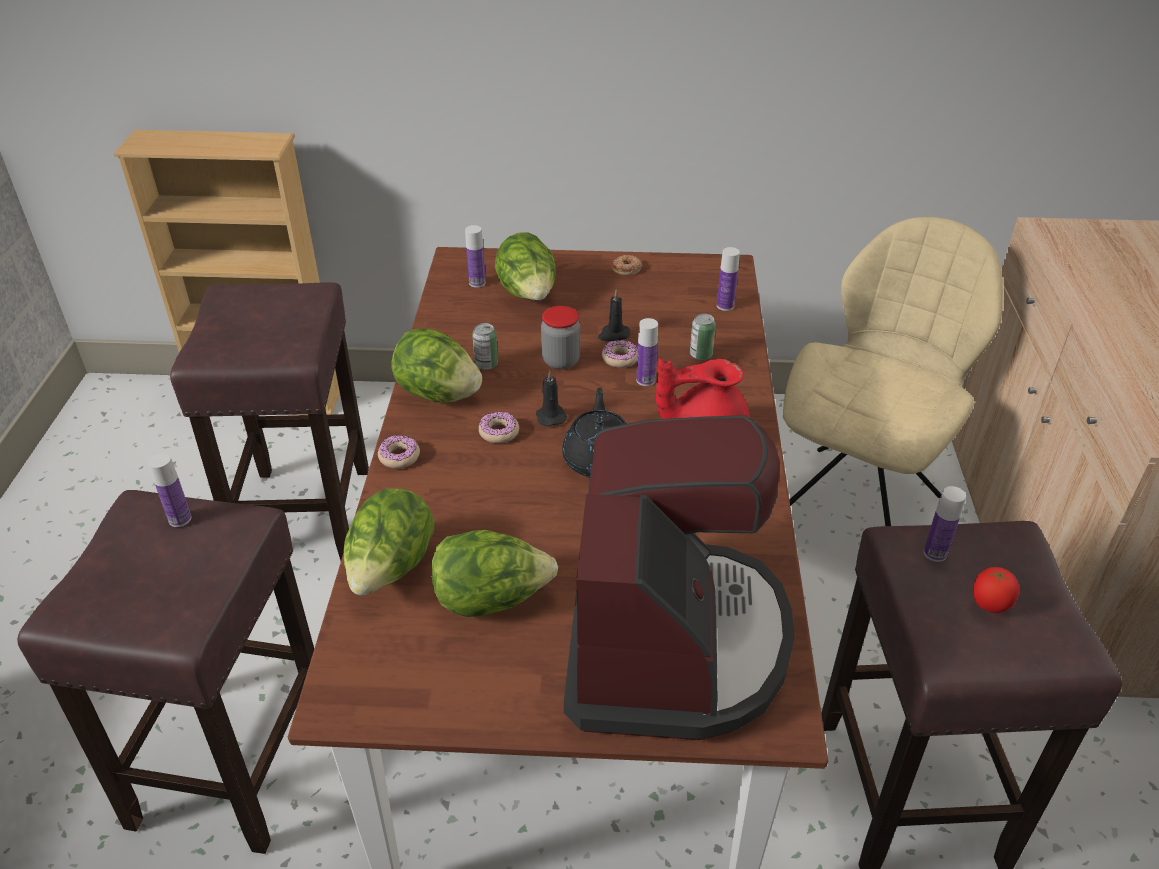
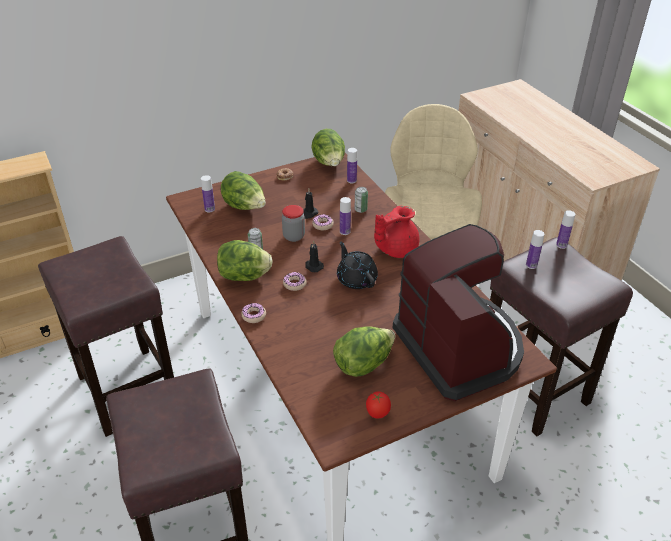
camera: 30 degrees left, 0 degrees up
bottle [148,453,192,527] -> bottle moved to [556,210,575,249]
lettuce [343,488,435,596] -> lettuce moved to [311,129,345,166]
tomato [973,567,1019,613] -> tomato moved to [366,391,391,418]

